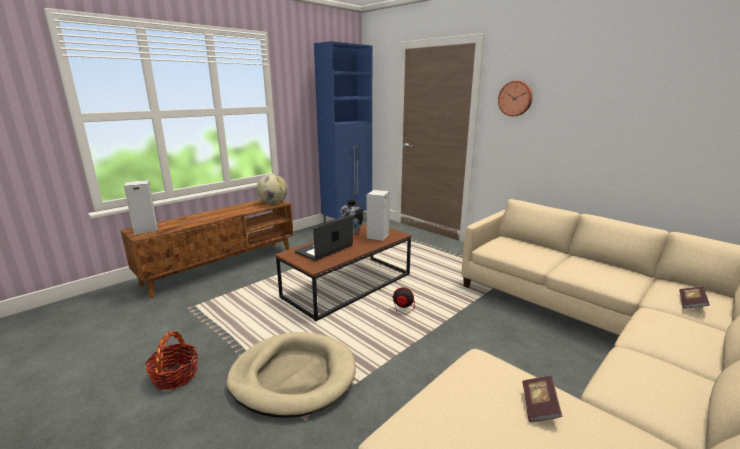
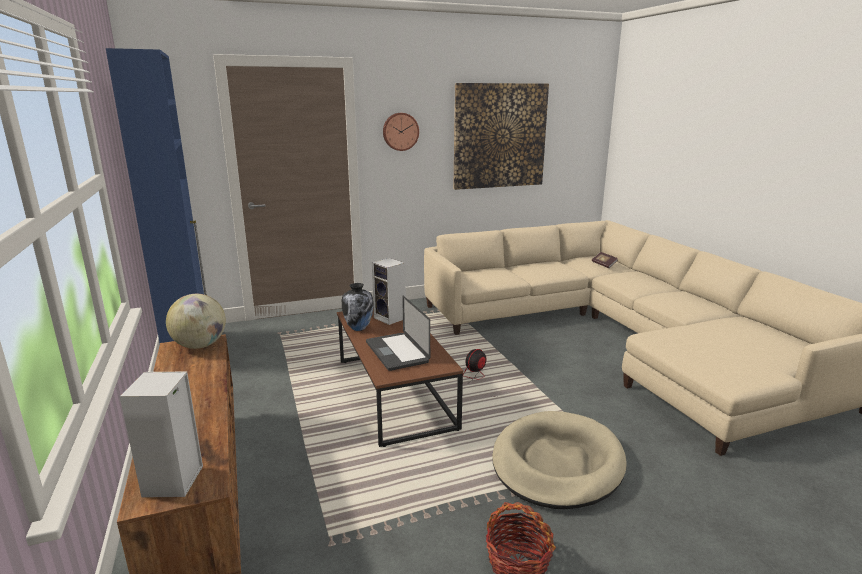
camera: 65 degrees left, 0 degrees up
book [522,375,562,422] -> none
none -> picture [453,83,549,190]

